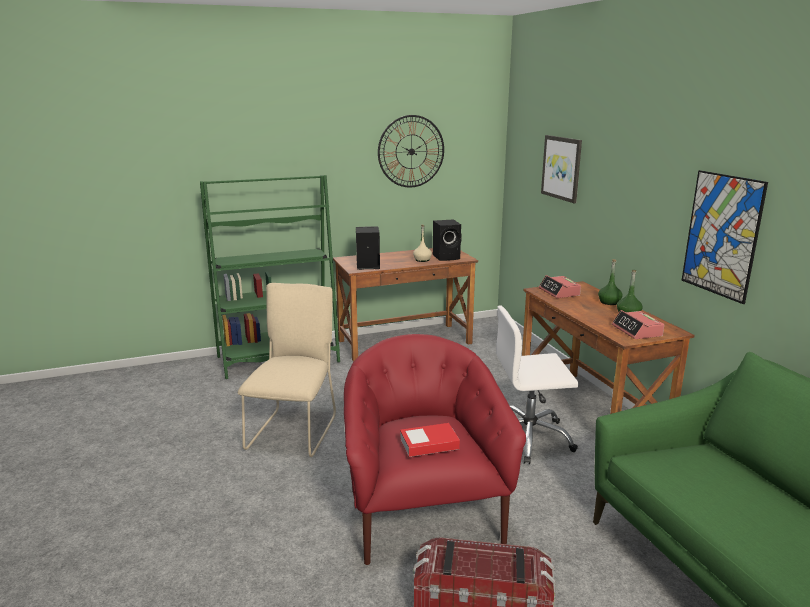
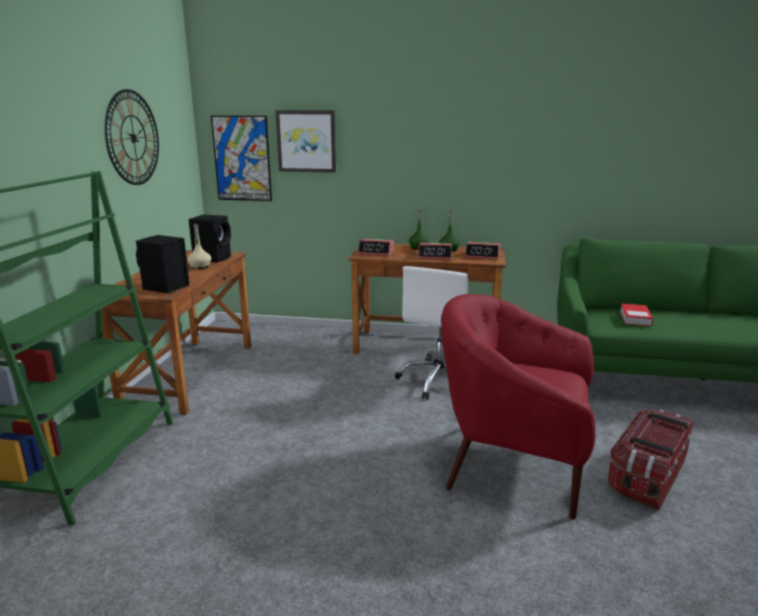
camera: 60 degrees left, 0 degrees up
beige chair [238,283,336,457] -> none
book [400,423,460,457] -> book moved to [620,303,653,326]
picture [682,170,768,304] -> picture moved to [211,116,272,201]
none -> alarm clock [418,243,452,260]

